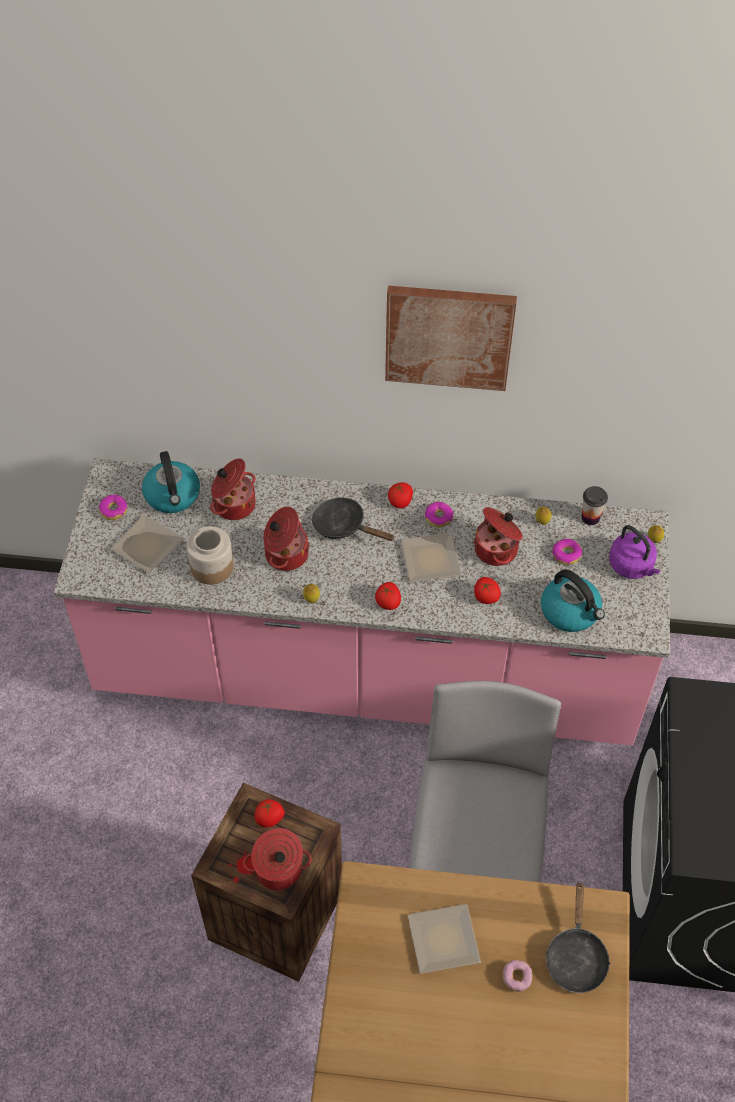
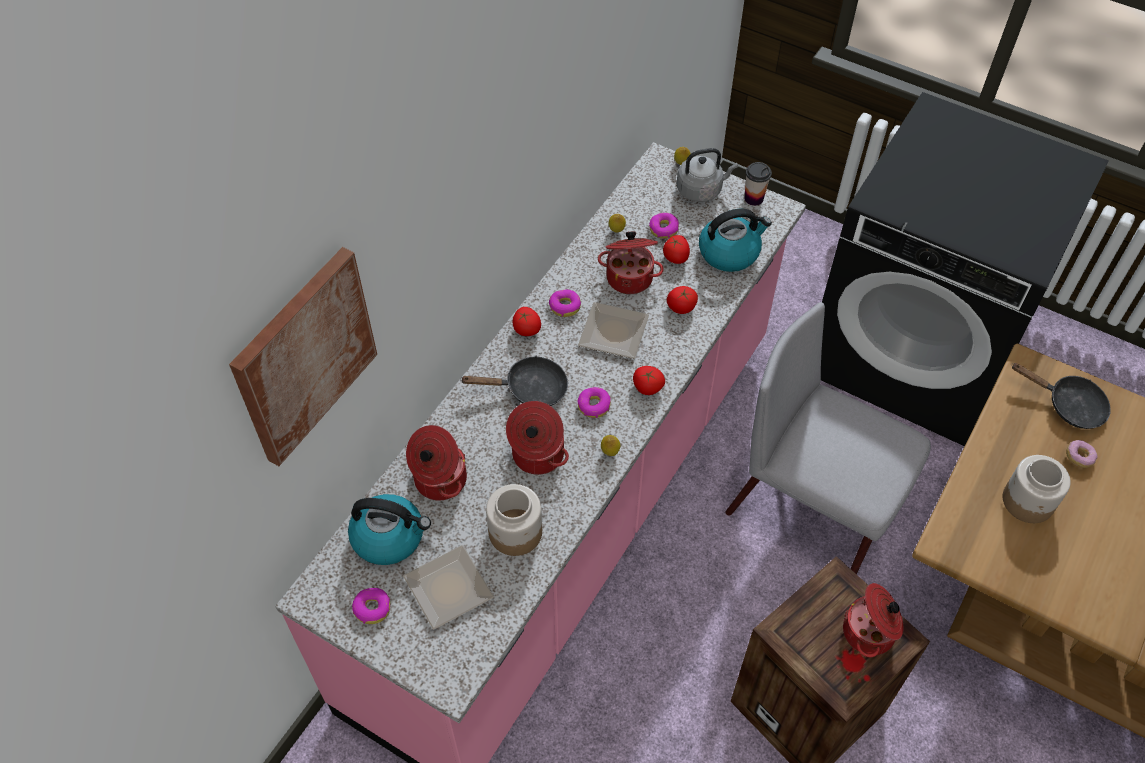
camera: 65 degrees left, 0 degrees up
tomato [255,799,285,828] -> tomato moved to [663,235,690,264]
black frying pan [312,497,395,541] -> black frying pan turned 150 degrees counterclockwise [460,356,568,406]
picture [385,285,517,391] -> picture moved to [229,247,377,466]
plate [408,904,481,974] -> jar [1003,455,1071,523]
cup [582,486,608,525] -> cup moved to [745,162,772,206]
purple kettle [609,525,661,579] -> grey kettle [676,148,738,202]
none -> donut [577,387,611,418]

